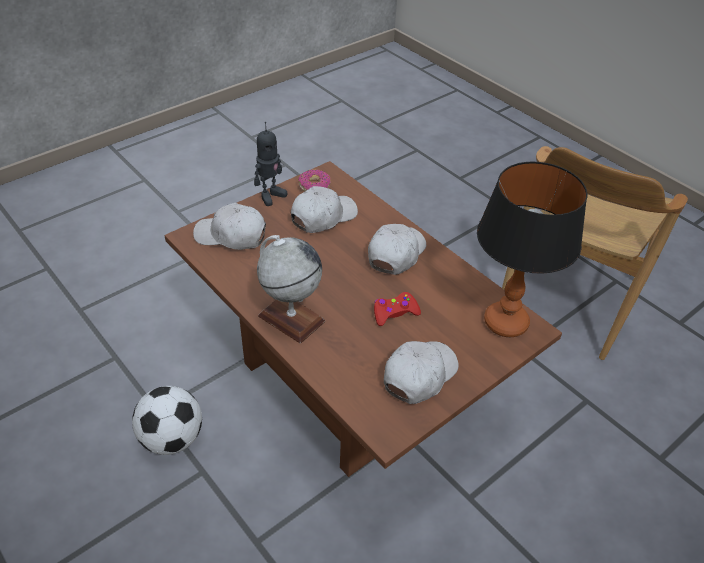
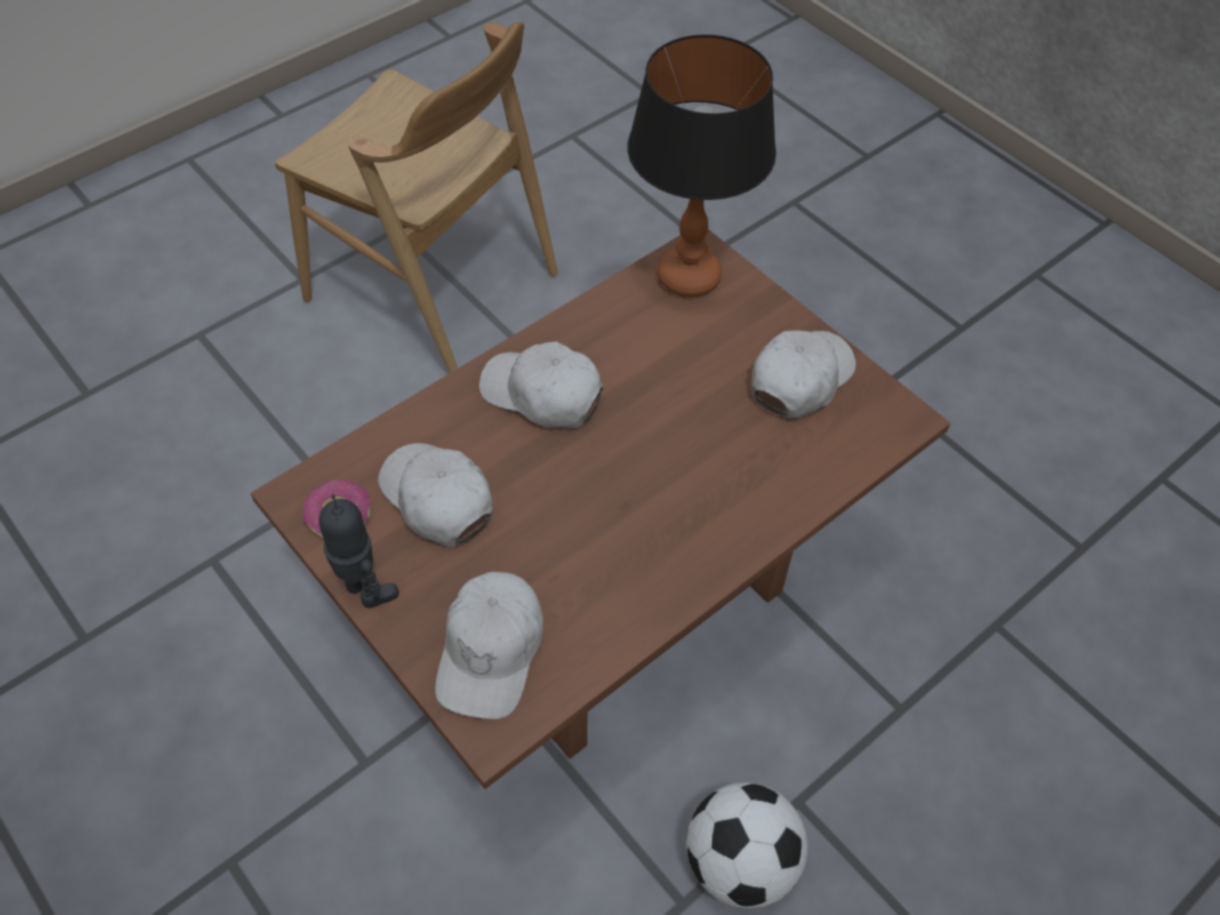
camera: 90 degrees left, 10 degrees up
globe [257,235,325,343] -> none
red game controller [374,292,421,326] -> none
white cap [384,341,459,404] -> white cap turned 90 degrees clockwise [751,330,856,419]

